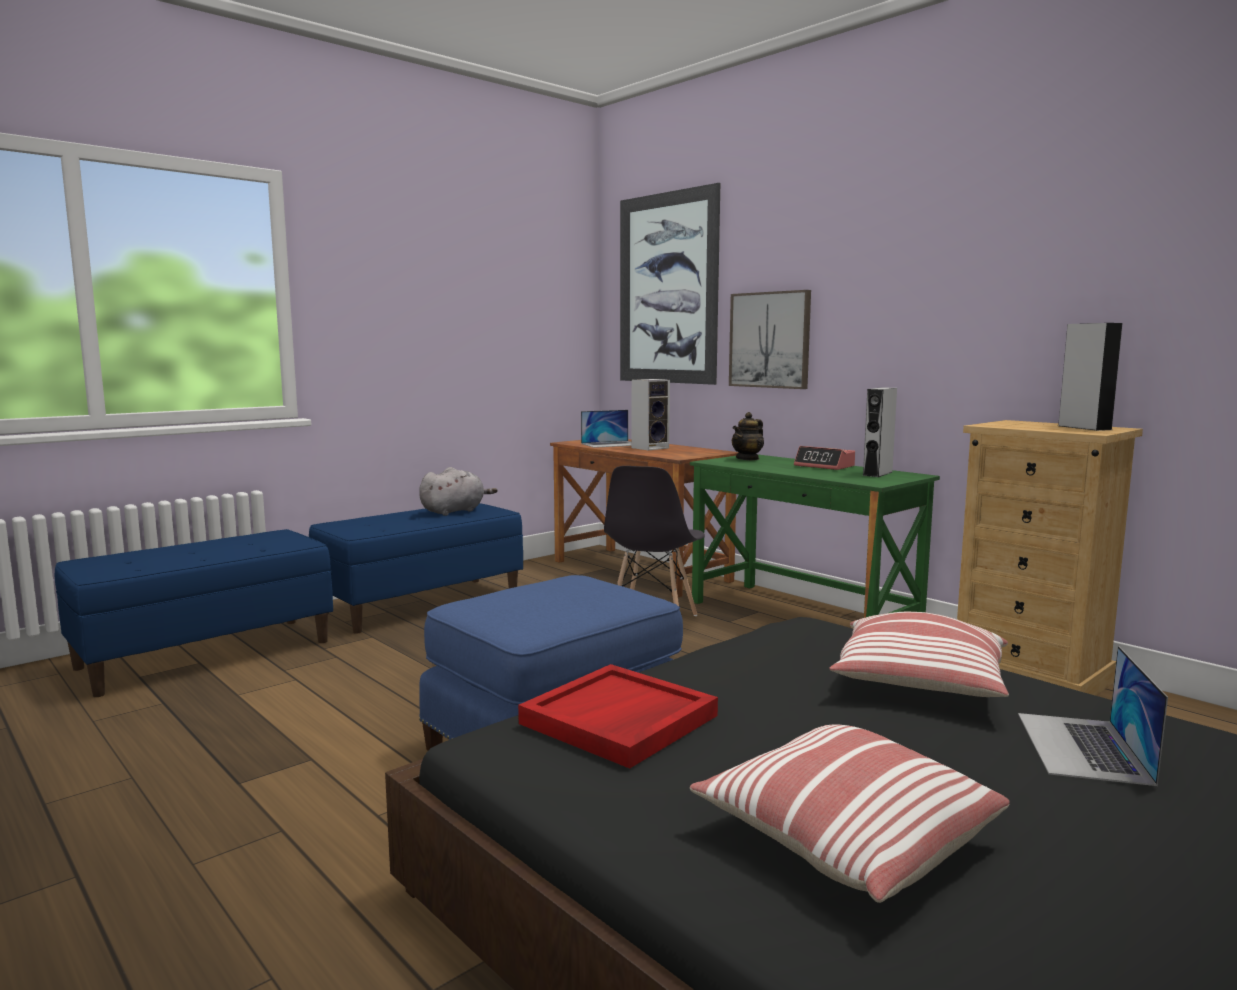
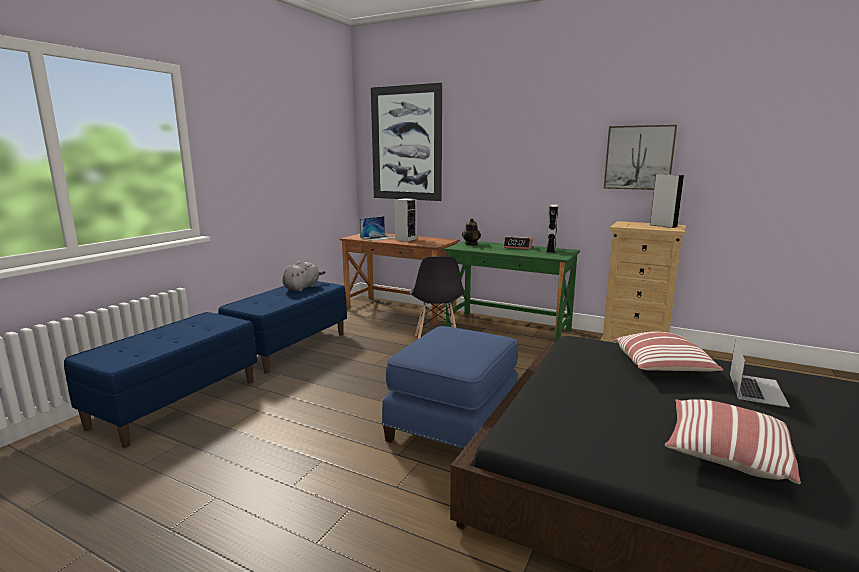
camera: 20 degrees left, 5 degrees up
red tray [518,664,718,768] -> none
picture [729,290,811,389] -> picture moved to [604,125,677,190]
laptop [1018,646,1168,786] -> laptop turned 150 degrees counterclockwise [730,340,790,407]

